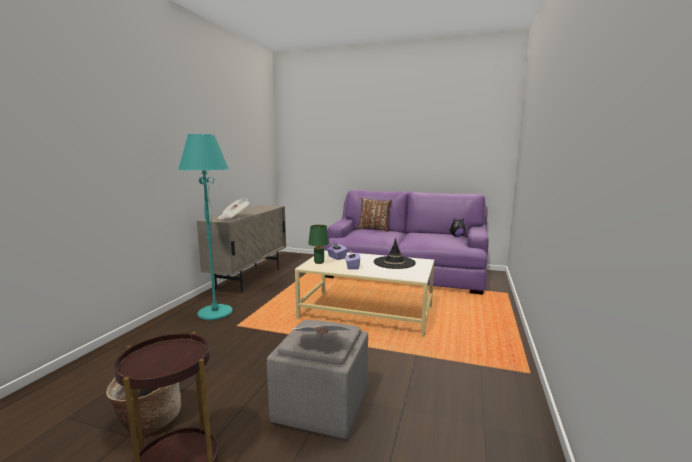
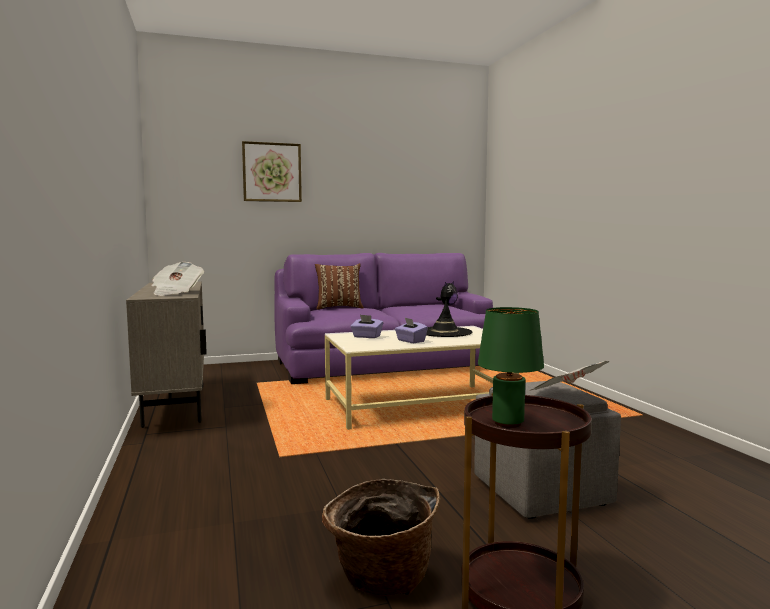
camera: 35 degrees left, 5 degrees down
turquoise floor lamp [178,134,233,320] -> none
green table lamp [308,225,329,264] -> green table lamp moved to [478,307,544,428]
none -> picture [242,141,302,202]

